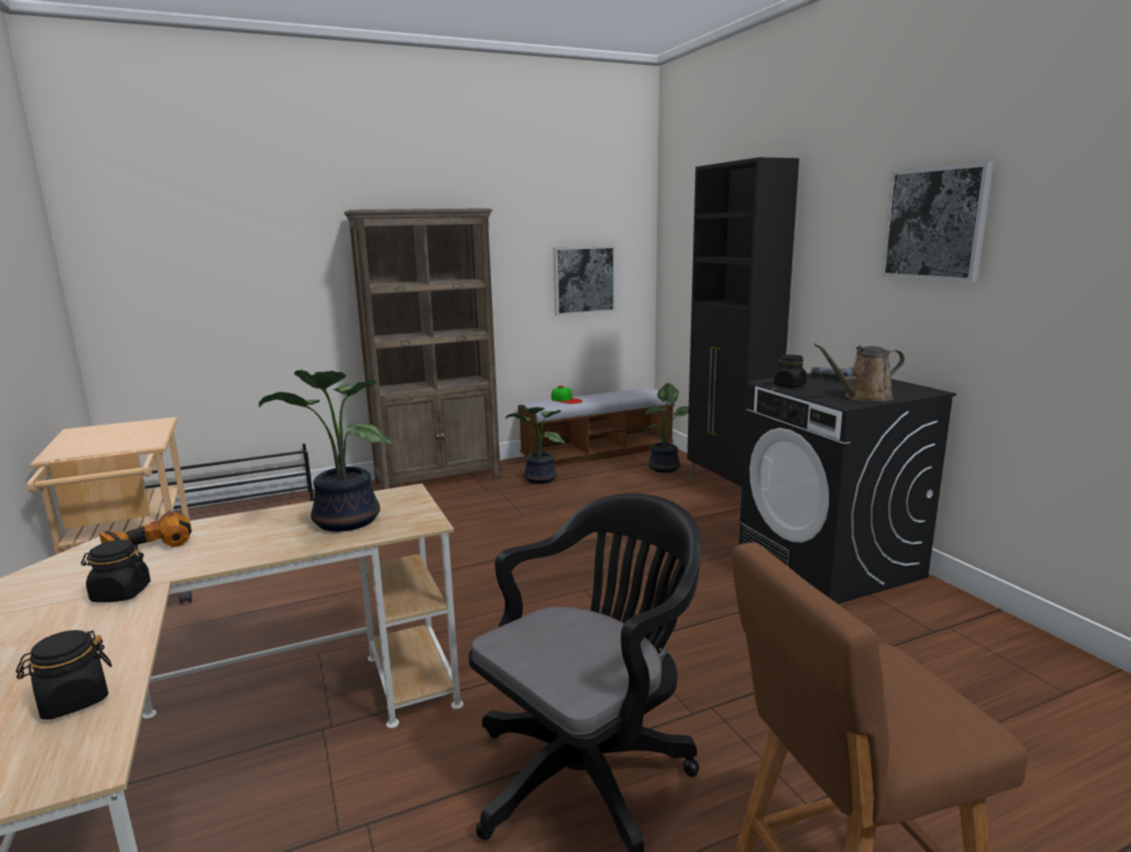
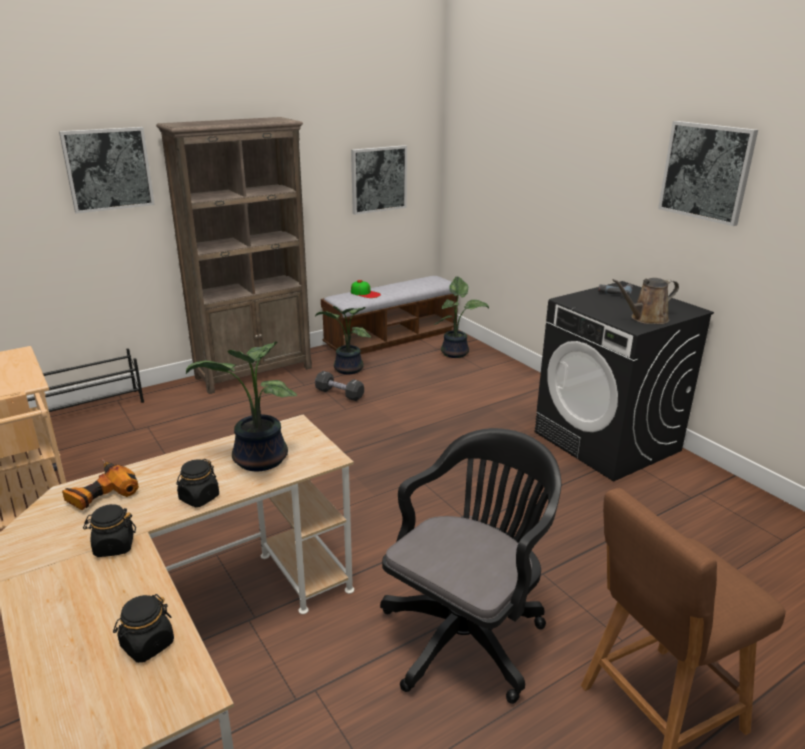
camera: 10 degrees left, 10 degrees up
black cabinet [687,157,799,506] -> none
black jar [774,355,807,387] -> black jar moved to [176,459,219,507]
none -> picture [59,127,155,214]
none -> black dumbbell [315,371,364,401]

